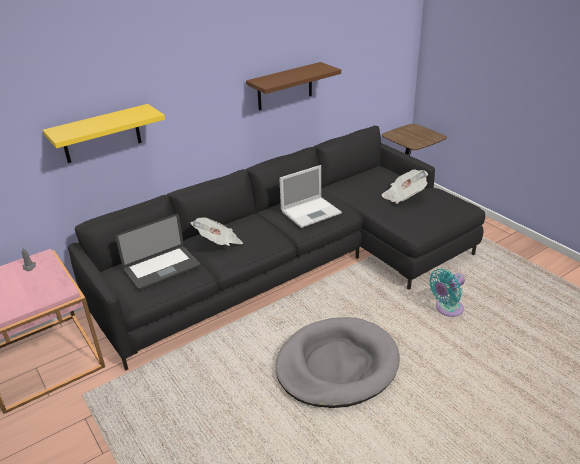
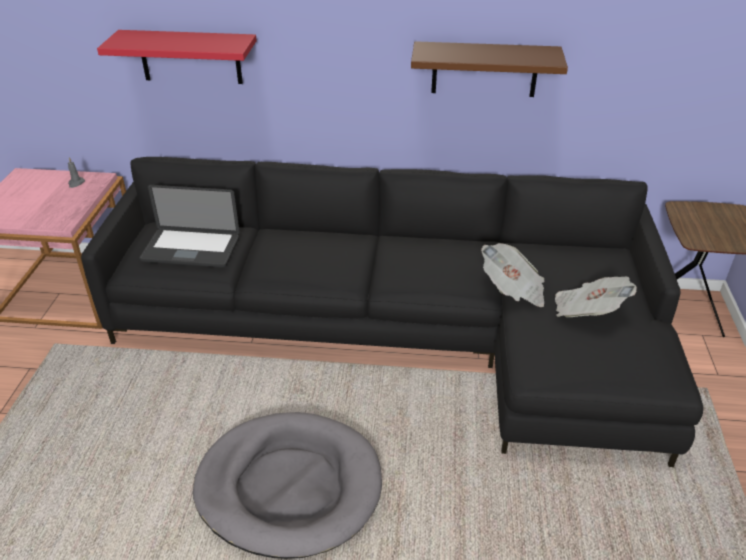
camera: 40 degrees right, 5 degrees up
yellow shelf [43,104,165,163] -> red shelf [97,30,257,84]
newspaper [191,217,243,246] -> newspaper moved to [481,243,545,307]
laptop [279,165,342,228] -> none
turquoise fan [429,269,465,317] -> none

